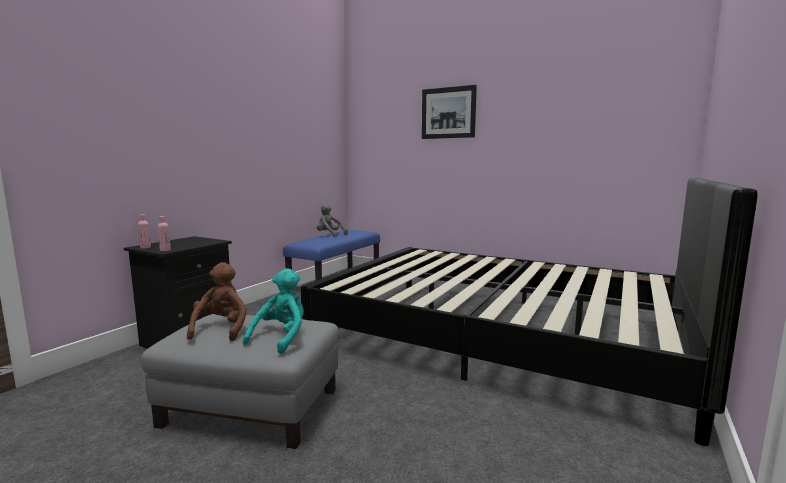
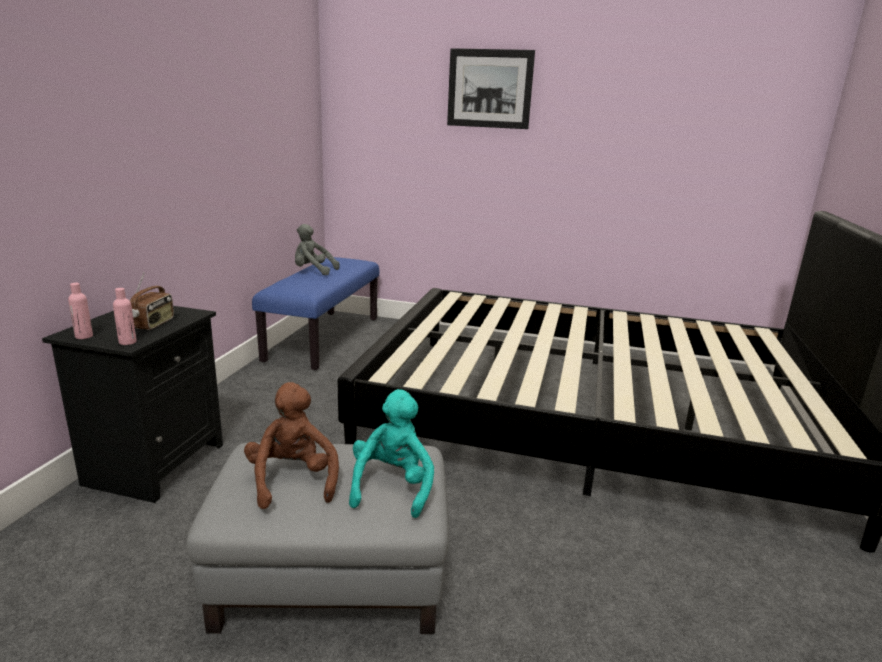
camera: 15 degrees left, 10 degrees up
none -> radio [130,272,174,330]

